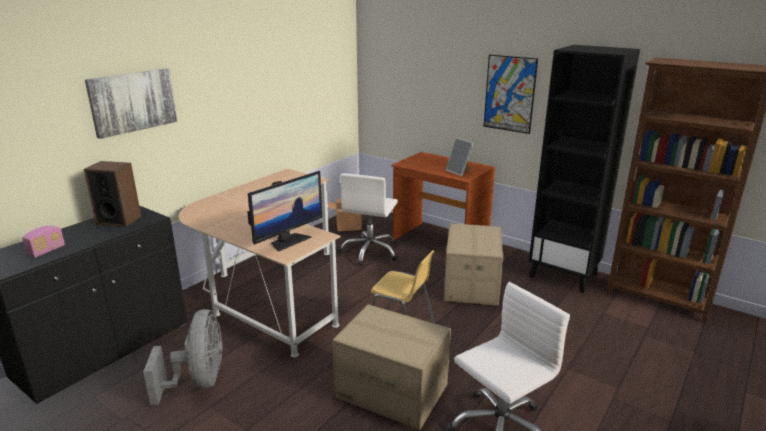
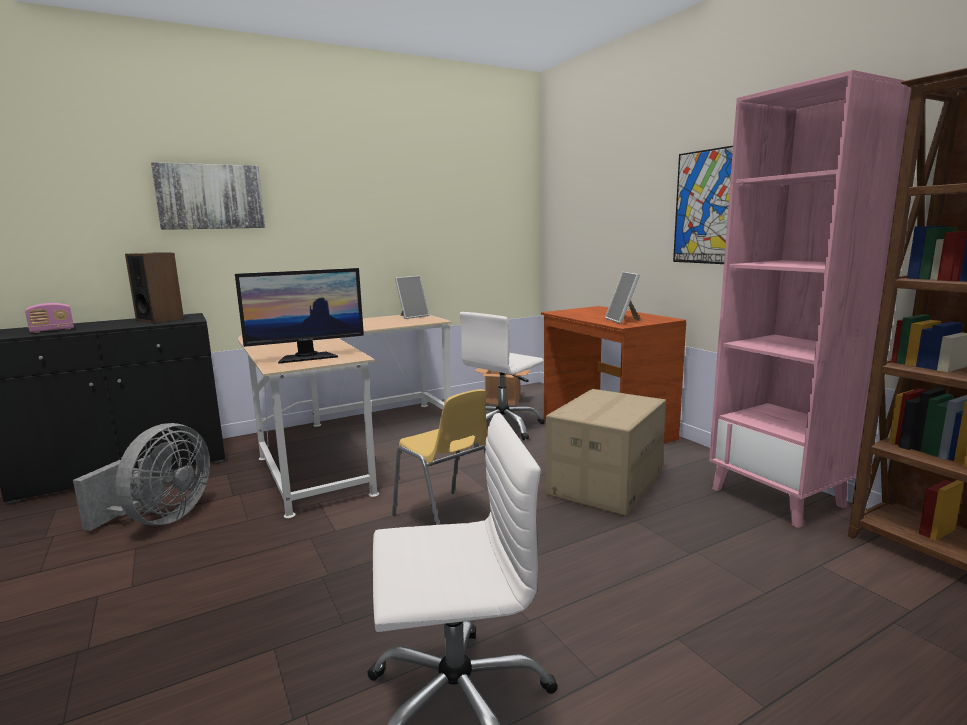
camera: 25 degrees right, 10 degrees down
cardboard box [333,304,451,430] -> none
black bookcase [529,45,640,293] -> pink bookcase [709,70,911,528]
none -> picture frame [395,276,430,319]

